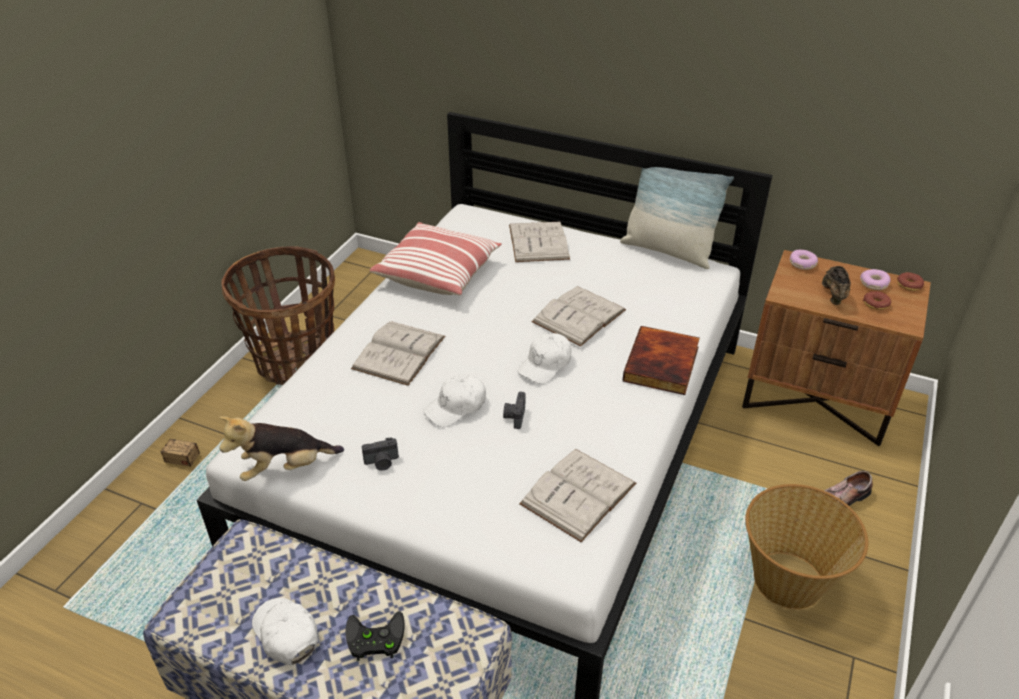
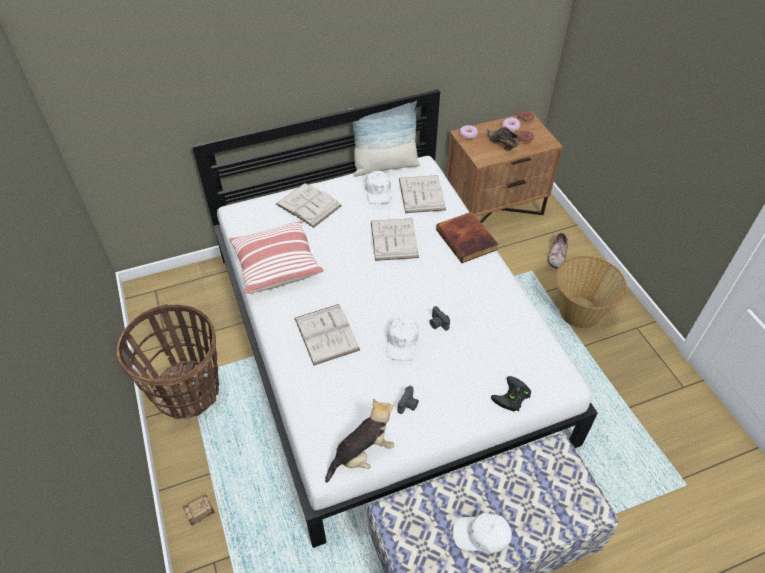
camera: 45 degrees left, 10 degrees up
plush toy [219,416,344,481] -> plush toy turned 150 degrees counterclockwise [325,399,394,483]
black game controller [346,611,404,661] -> black game controller moved to [491,376,531,412]
white cap [517,333,571,384] -> white cap moved to [365,171,391,204]
white book [519,449,636,542] -> white book moved to [399,175,446,213]

